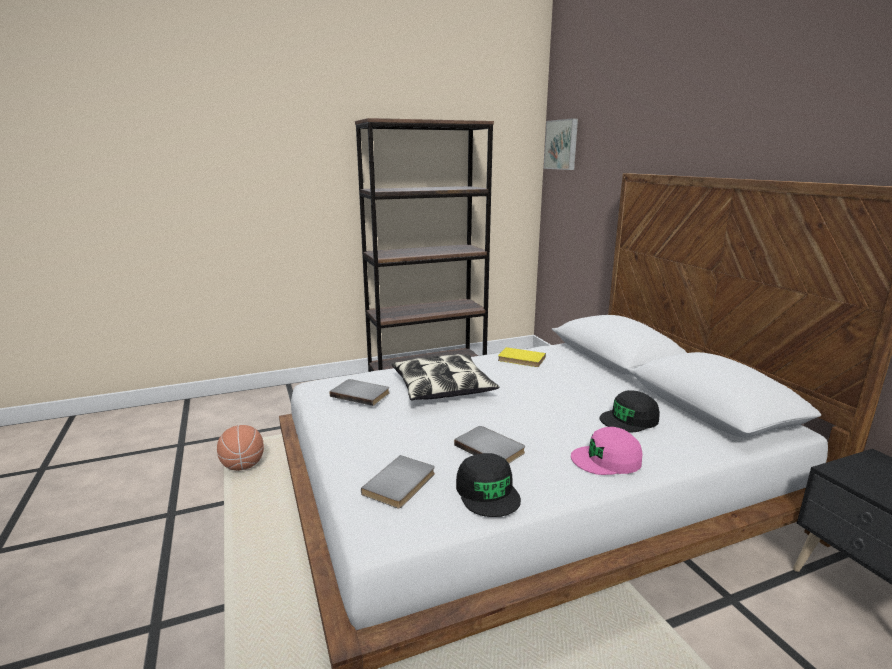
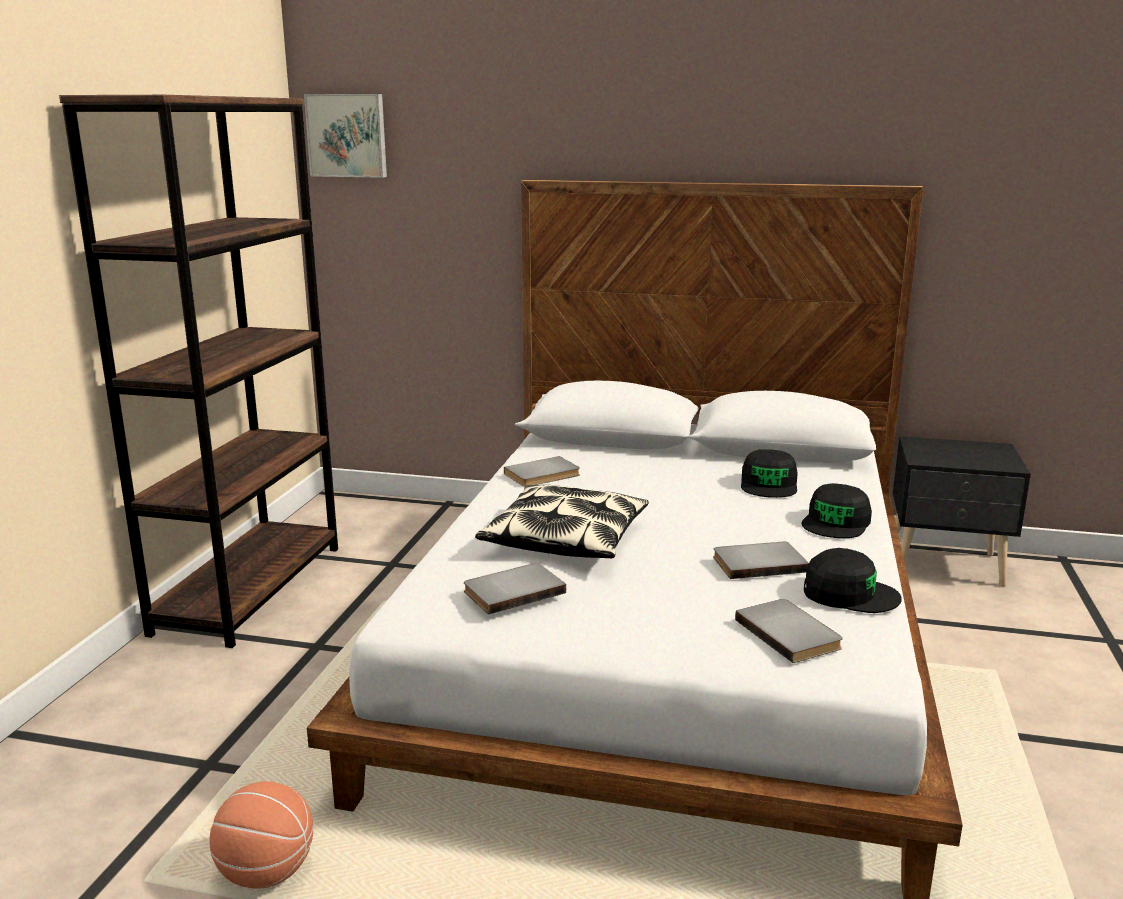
camera: 55 degrees left, 0 degrees up
yellow book [498,347,546,367] -> grey book [504,456,580,487]
pink cap [571,427,642,475] -> black cap [802,483,872,538]

